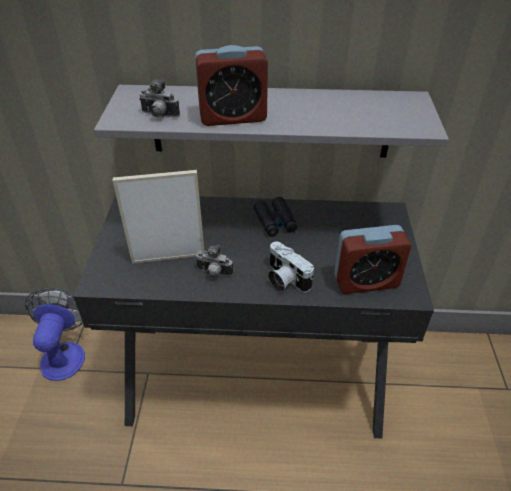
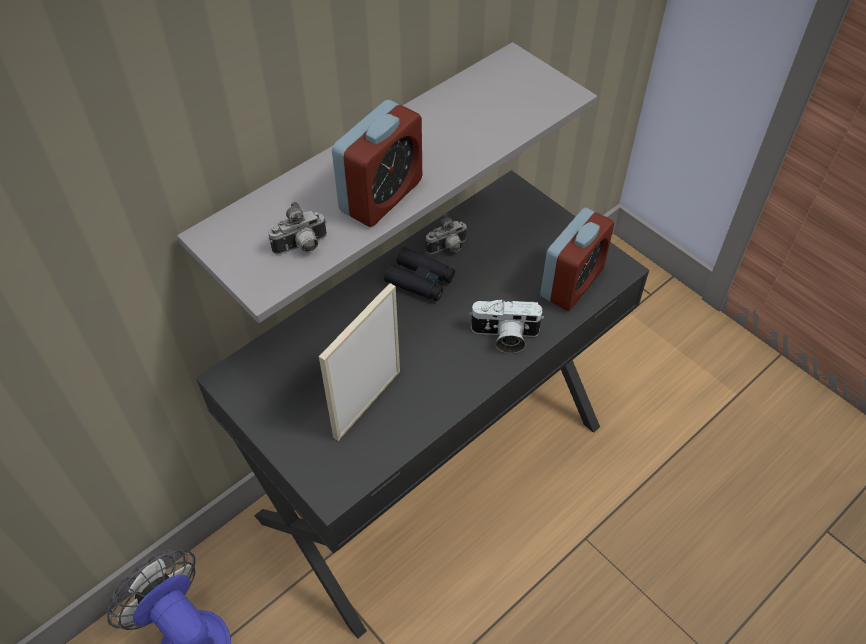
camera: 45 degrees left, 10 degrees up
camera [195,244,233,278] -> camera moved to [426,214,468,254]

